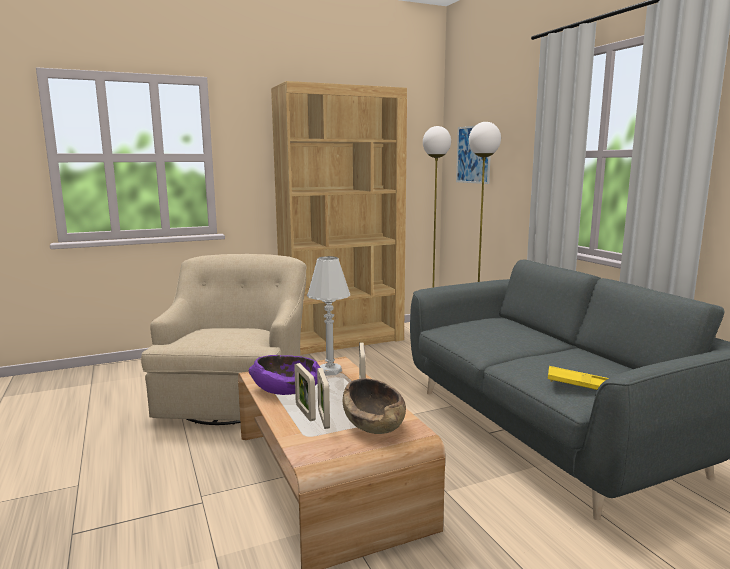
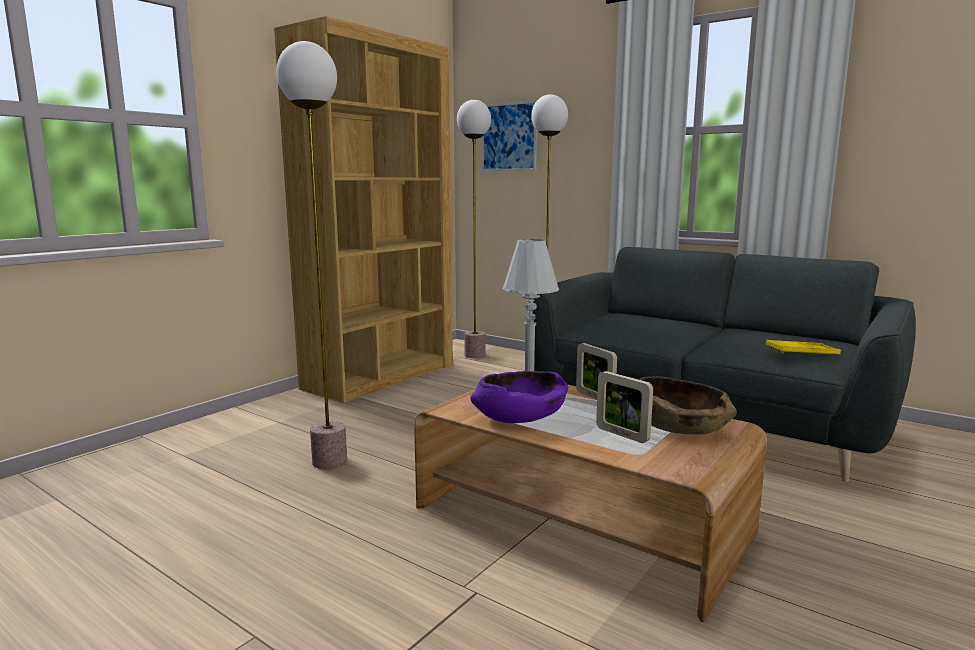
camera: 30 degrees left, 0 degrees up
beige armchair [141,254,307,425] -> floor lamp [276,41,347,469]
picture frame [294,363,316,421] -> none

